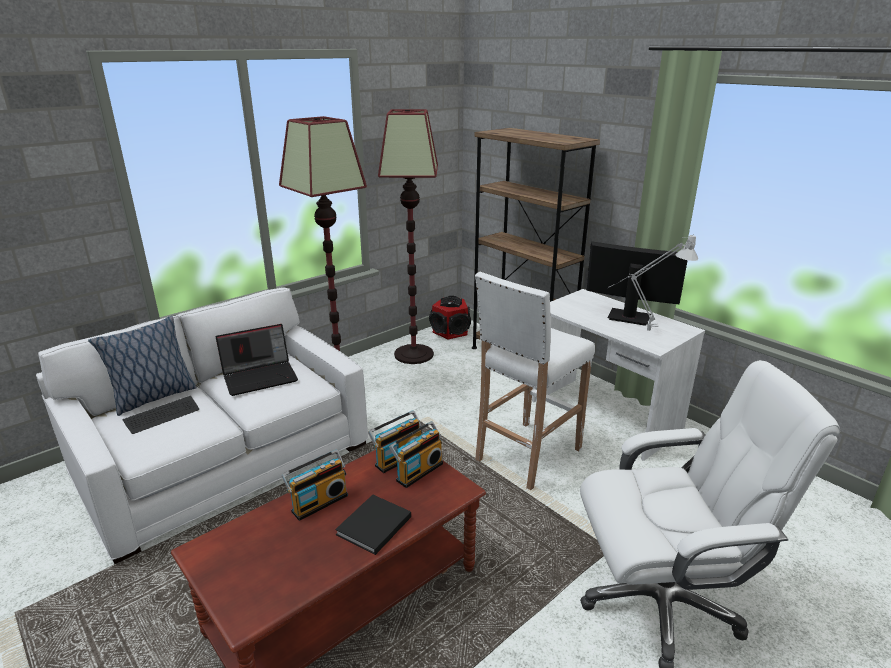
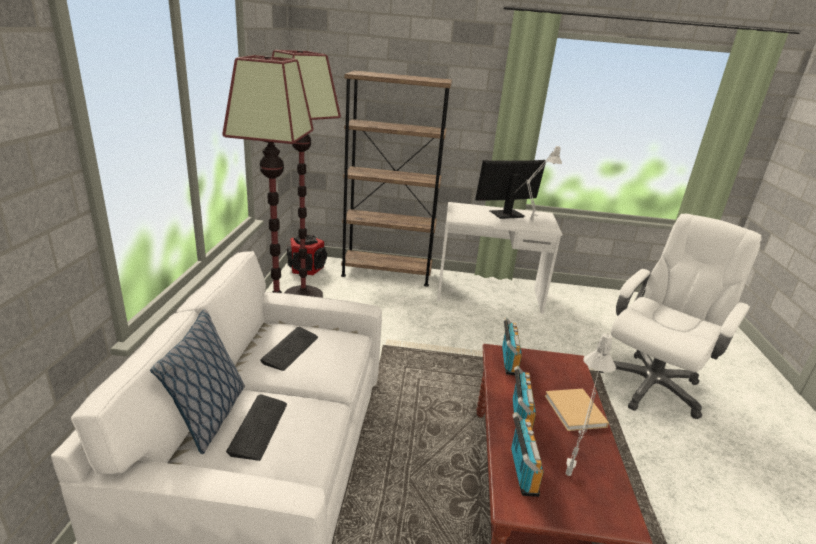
camera: 45 degrees left, 0 degrees up
laptop [216,324,298,396] -> keyboard [260,327,318,371]
black book [335,495,411,555] -> beige book [545,389,609,431]
radio [389,421,443,488] -> radio moved to [511,412,544,497]
white stool [475,272,595,491] -> none
none -> grey table lamp [566,334,616,476]

